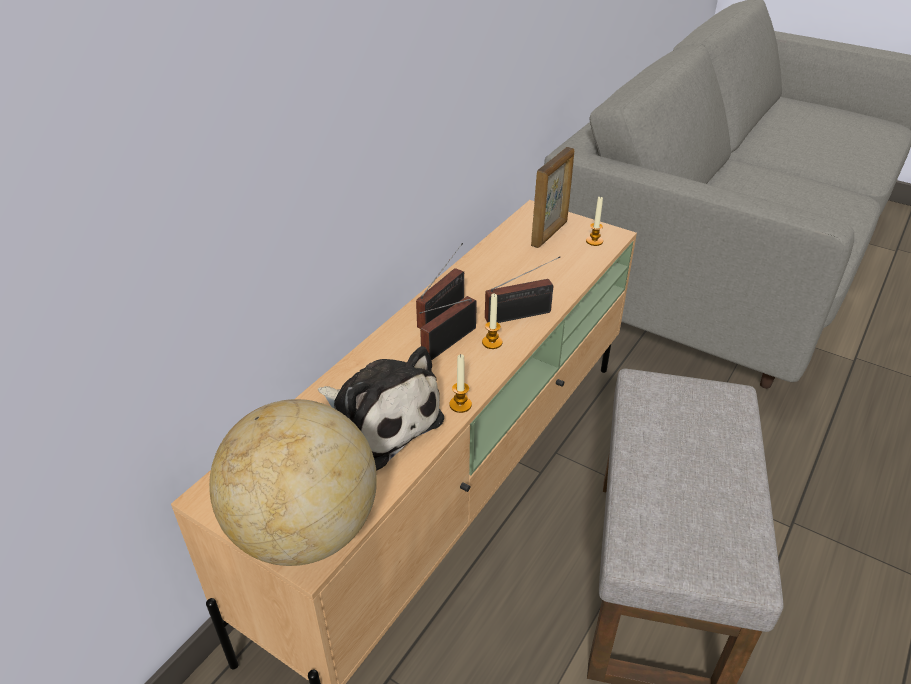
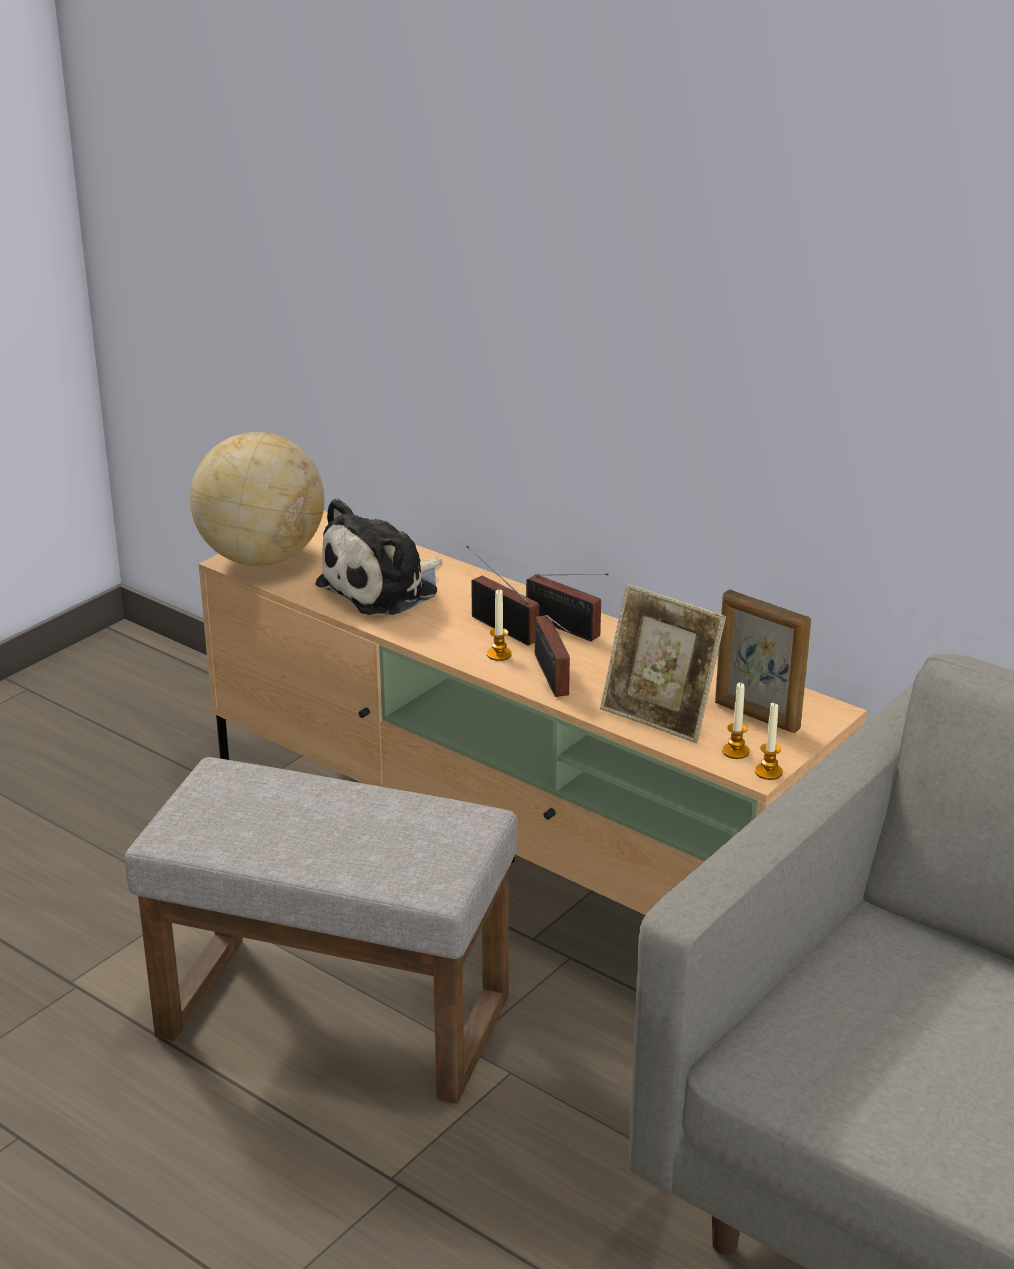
camera: 95 degrees right, 10 degrees down
candle [449,355,472,413] -> candle moved to [755,702,783,780]
none -> picture frame [600,584,726,743]

